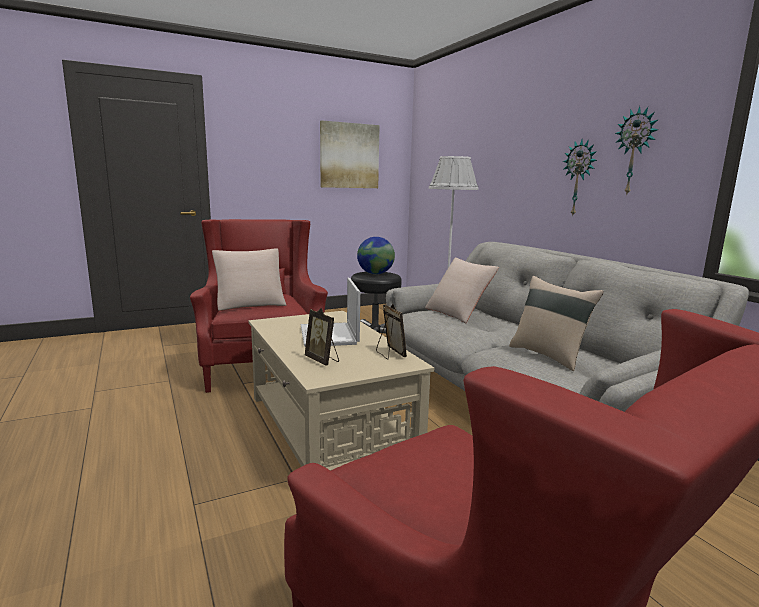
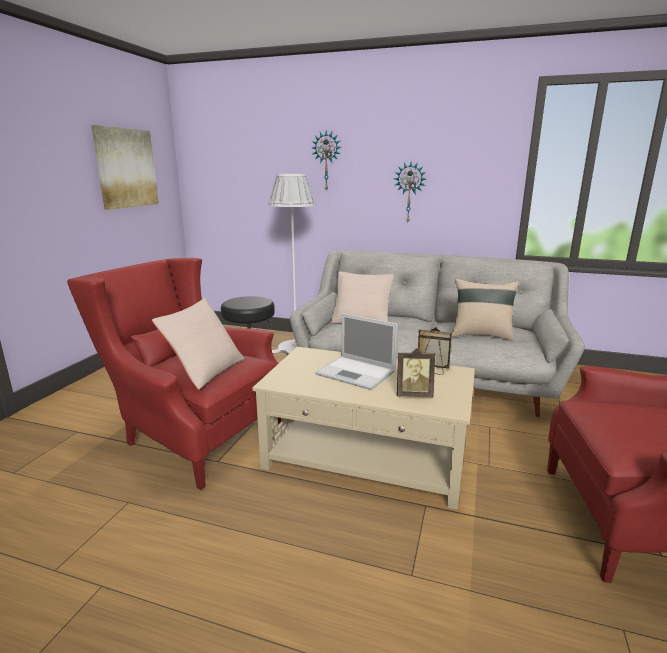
camera: 45 degrees left, 5 degrees up
globe [357,237,395,274] -> none
wall clock [615,106,658,196] -> wall clock moved to [312,130,342,192]

